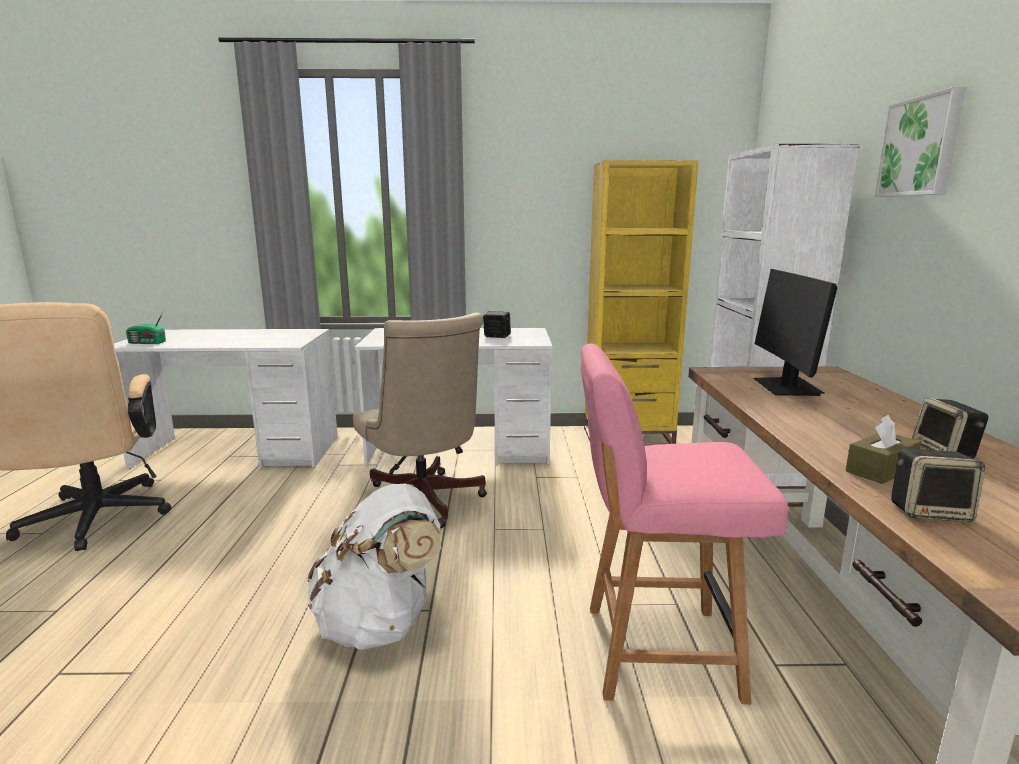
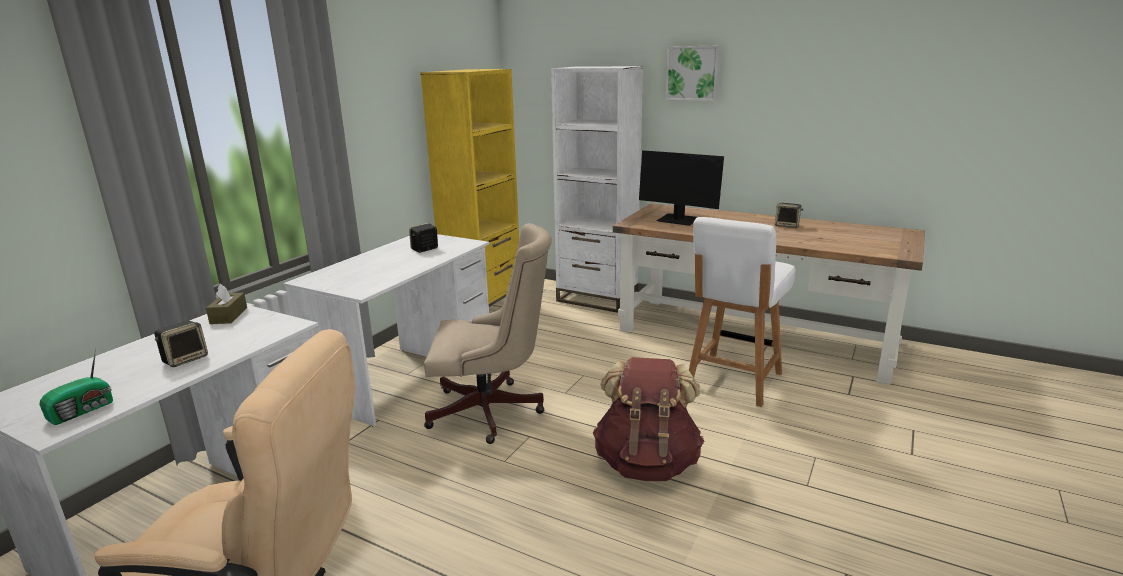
camera: 60 degrees left, 5 degrees up
white backpack [307,483,441,650] -> brown backpack [593,357,704,481]
pink chair [581,344,789,704] -> white chair [689,217,795,407]
brown tissue box [845,414,921,484] -> brown tissue box moved to [206,284,247,324]
speaker [891,449,985,522] -> speaker moved to [154,321,208,367]

